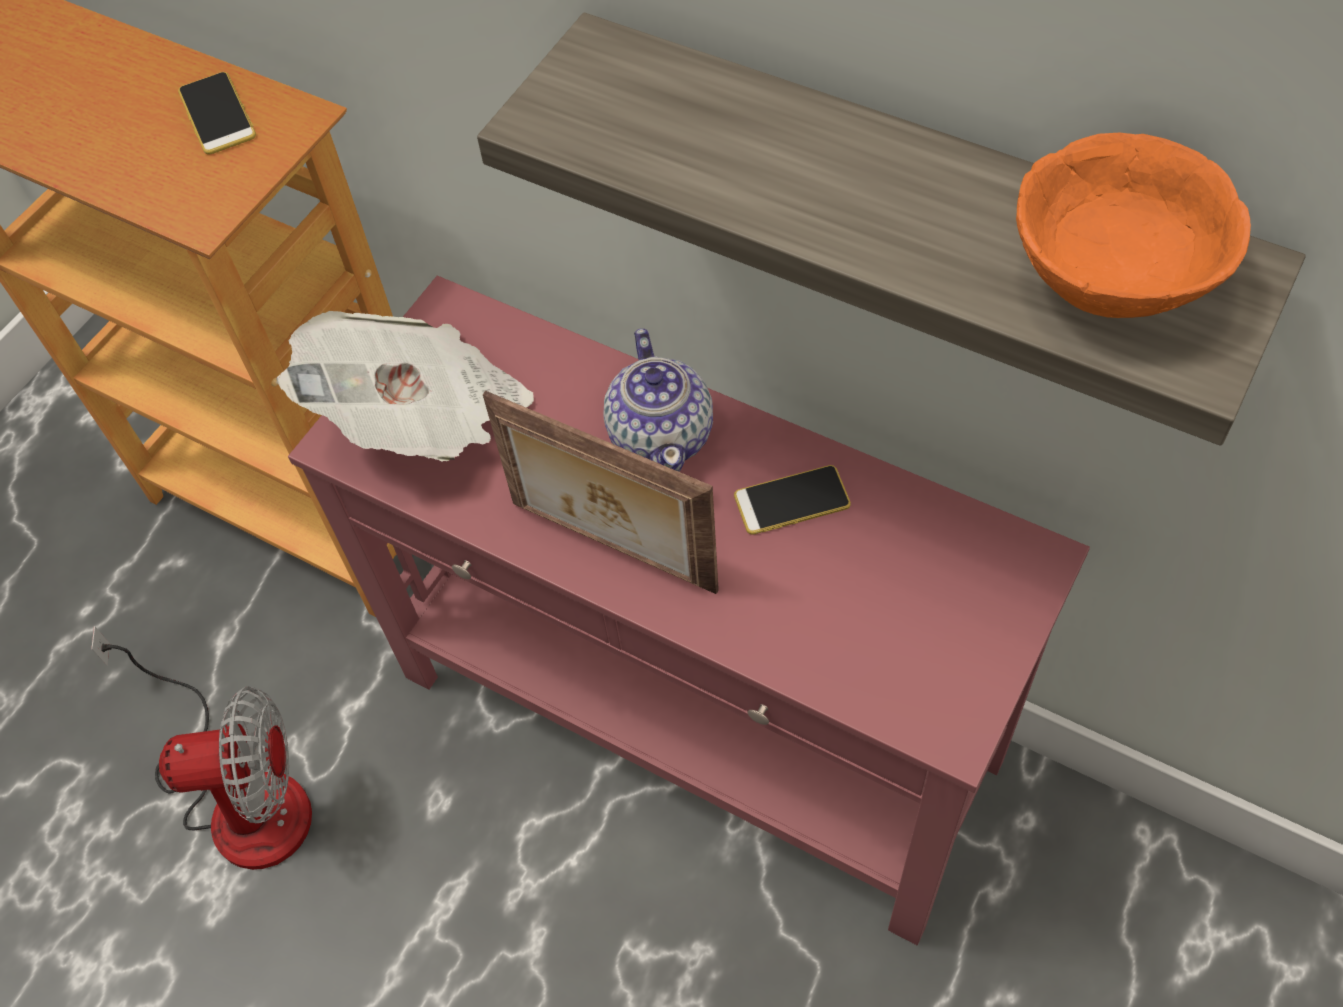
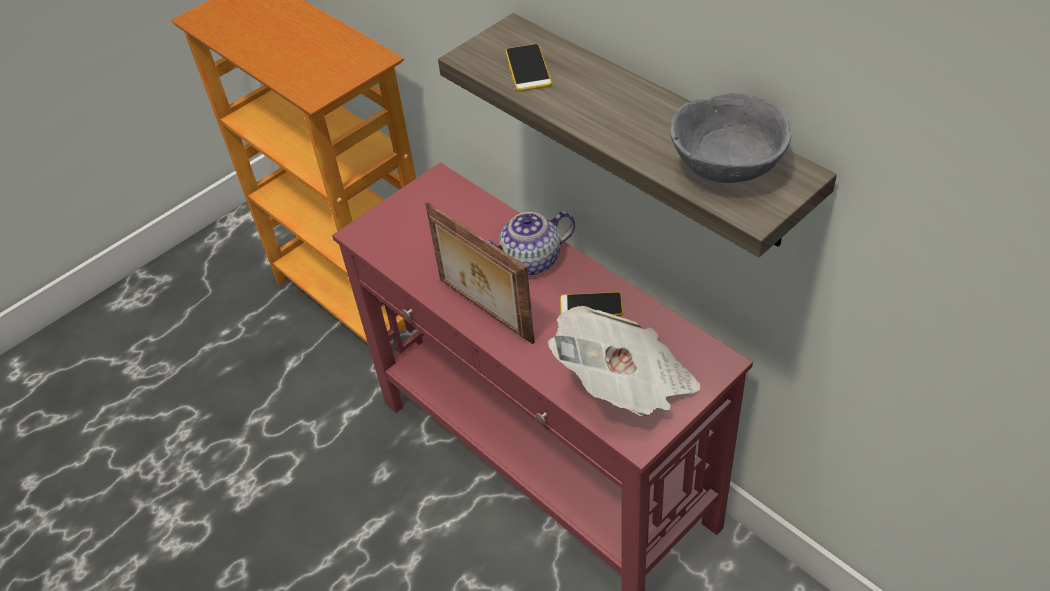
camera: 15 degrees right, 10 degrees down
fan [91,626,312,870] -> none
phone [178,72,256,155] -> phone moved to [505,44,552,91]
newspaper [276,311,534,462] -> newspaper moved to [548,306,700,416]
teapot [603,329,713,472] -> teapot turned 60 degrees clockwise [487,211,575,275]
orange bowl [1016,133,1251,318] -> grey bowl [670,92,791,183]

